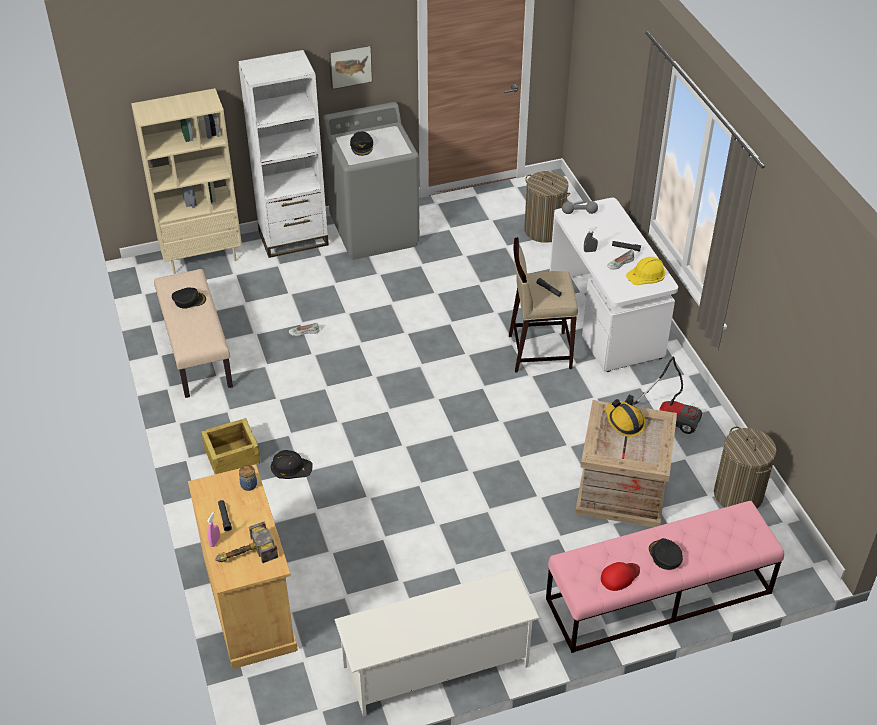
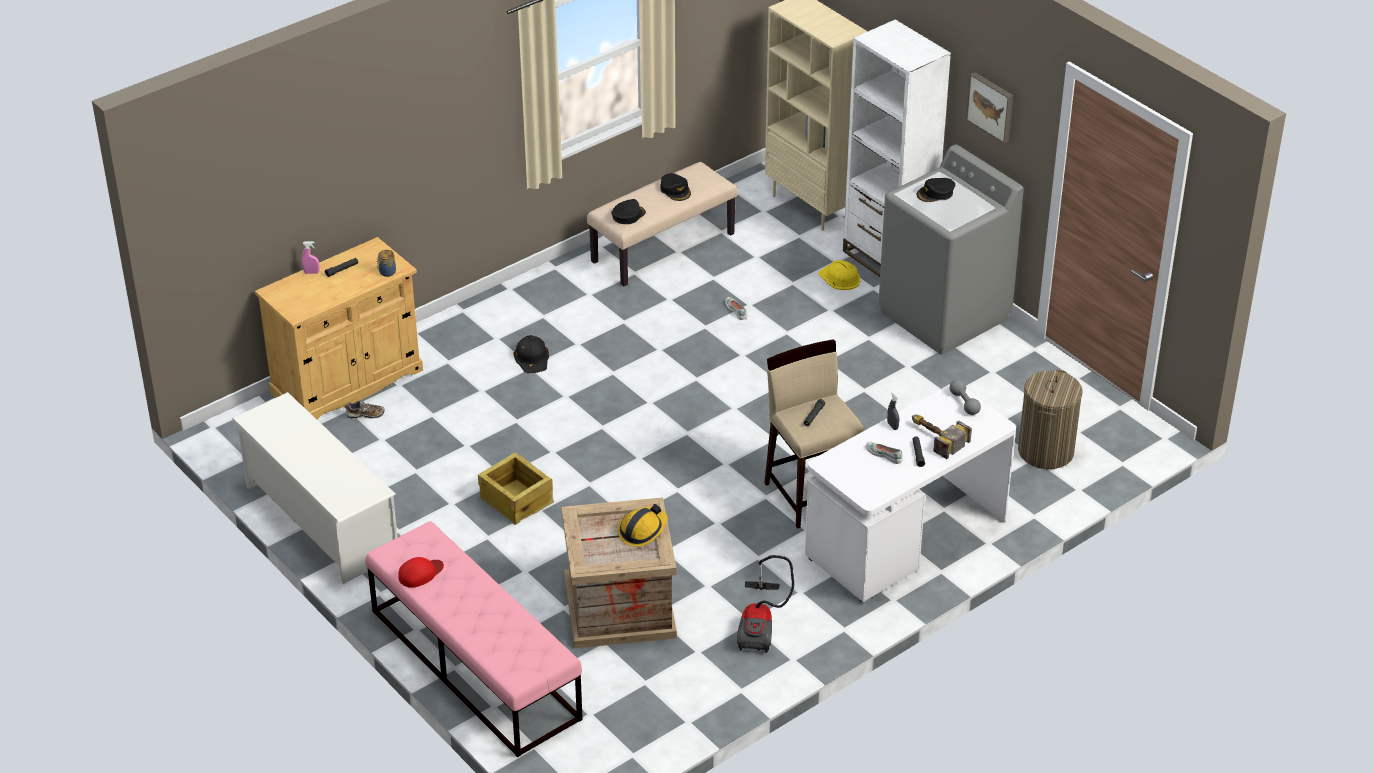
camera: 70 degrees right, 5 degrees down
crate [201,418,260,474] -> crate moved to [478,453,554,525]
hammer [215,521,278,563] -> hammer moved to [912,414,972,459]
red cap [601,562,640,591] -> red cap turned 75 degrees counterclockwise [398,557,444,588]
yellow hard hat [626,257,666,285] -> yellow hard hat moved to [818,260,860,290]
black cap [649,538,683,570] -> black cap moved to [611,199,646,224]
laundry basket [714,427,777,508] -> none
none -> shoe [344,400,385,419]

